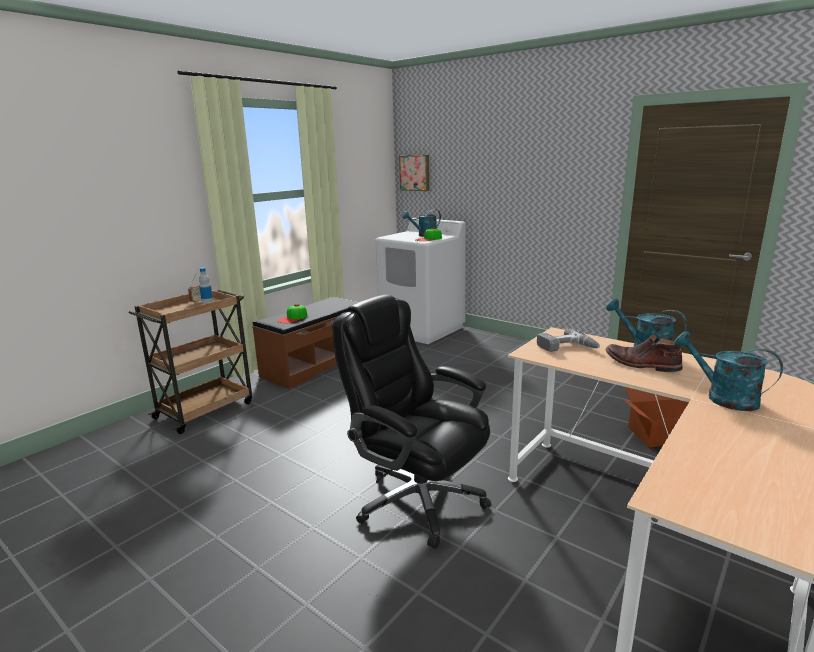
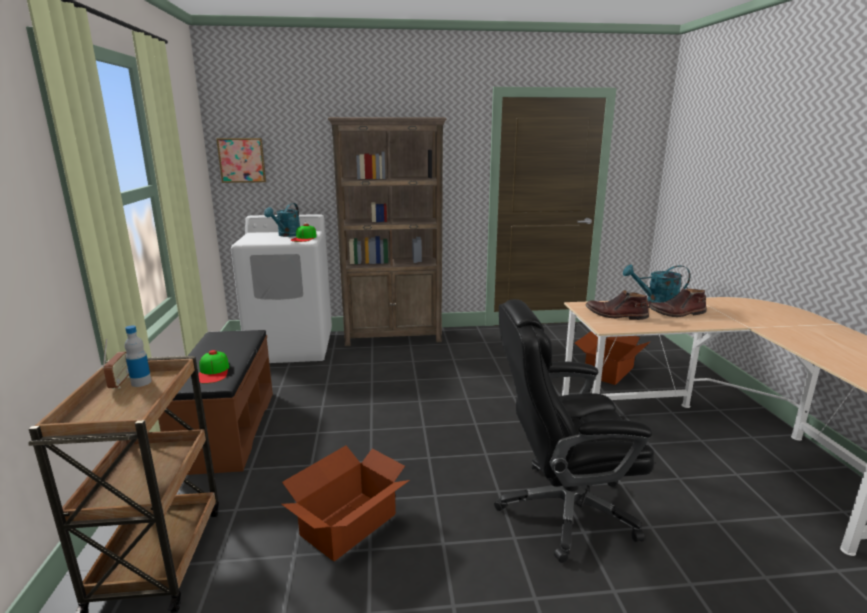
camera: 45 degrees left, 0 degrees up
power drill [537,328,600,352] -> brown boot [586,290,649,320]
turquoise watering can [674,331,783,411] -> none
none -> cardboard box [281,445,410,562]
none -> brown bookcase [328,117,447,346]

